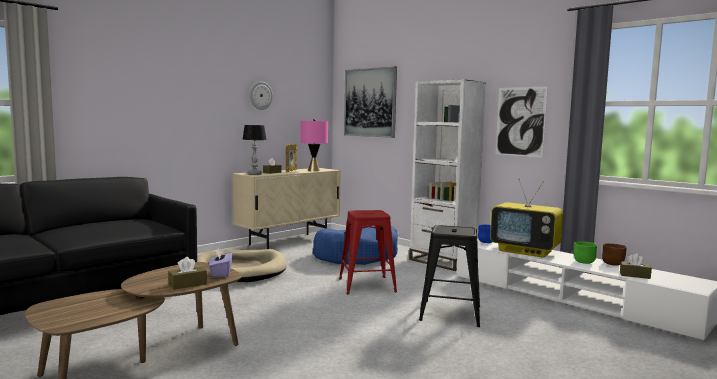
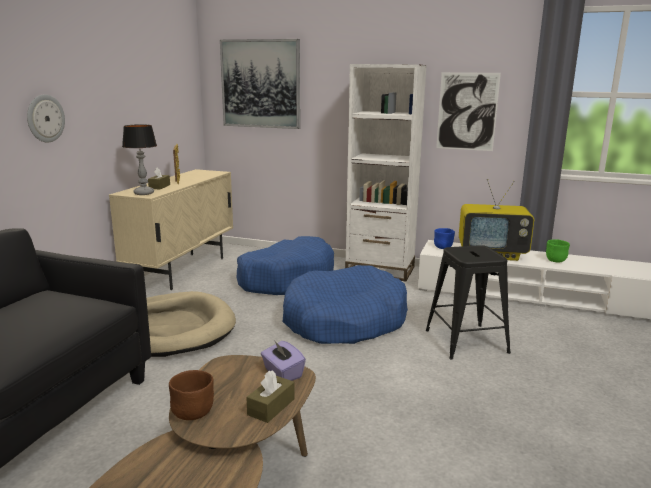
camera: 25 degrees left, 10 degrees up
wall clock [250,81,273,110] -> wall clock moved to [27,94,65,143]
pink table lamp [300,119,328,172] -> none
red stool [339,210,397,294] -> blue dog bed [283,265,408,344]
brown bowl [602,243,627,266] -> brown bowl moved to [169,370,214,420]
brown tissue box [620,254,652,279] -> none

